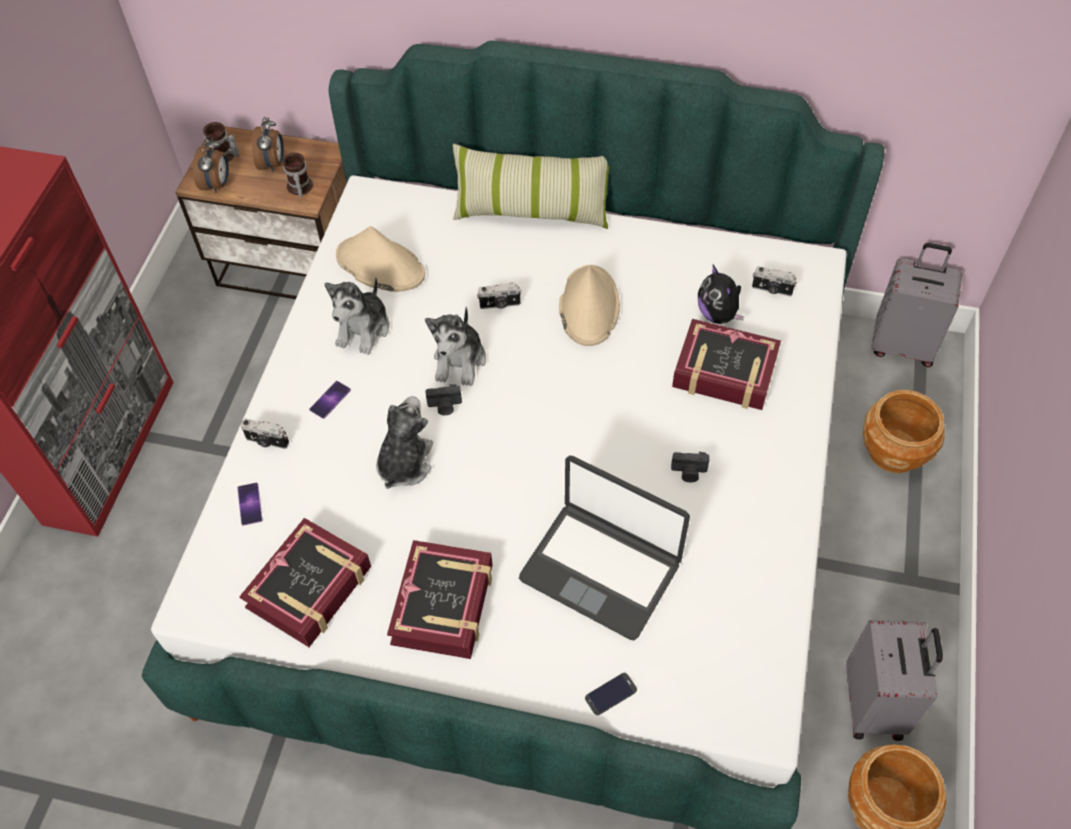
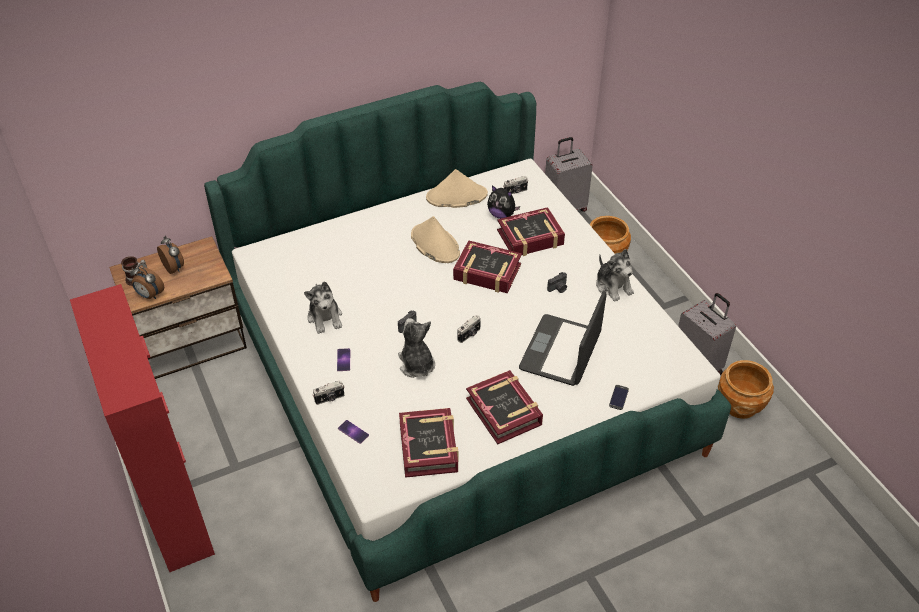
camera: 40 degrees left, 10 degrees down
alarm clock [193,138,229,193] -> alarm clock turned 150 degrees clockwise [130,265,164,299]
mug [282,153,313,197] -> none
beige hat [336,226,425,292] -> beige hat moved to [426,169,488,208]
plush toy [425,307,486,386] -> plush toy moved to [596,249,634,302]
pillow [453,144,609,229] -> none
camera [477,283,522,309] -> camera moved to [458,315,481,343]
laptop [519,455,690,640] -> laptop turned 120 degrees clockwise [519,290,607,386]
none -> book [453,240,522,293]

